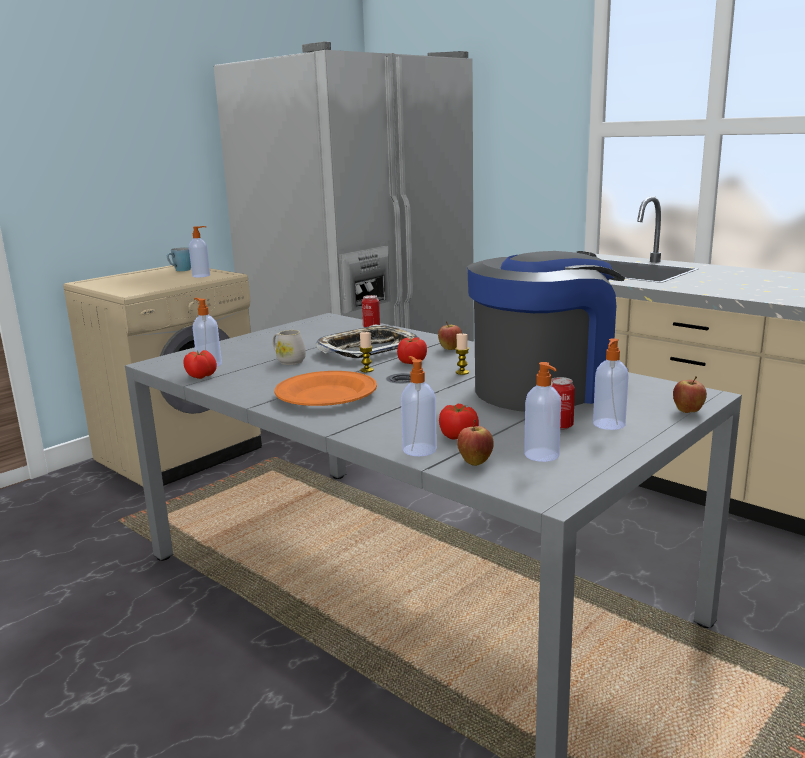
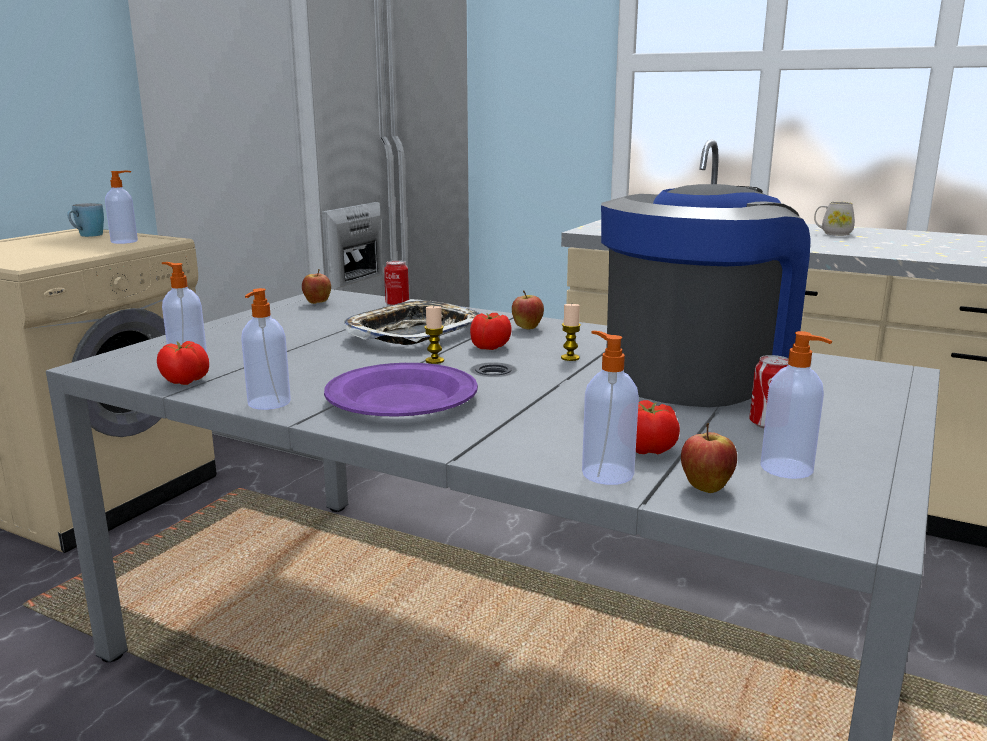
camera: 15 degrees left, 0 degrees up
white mug [273,330,306,365] -> white mug moved to [814,202,855,236]
orange plate [274,371,377,406] -> purple plate [324,363,478,417]
soap dispenser [593,338,629,430] -> soap dispenser moved to [241,288,291,410]
apple [673,376,707,413] -> apple moved to [302,269,331,304]

